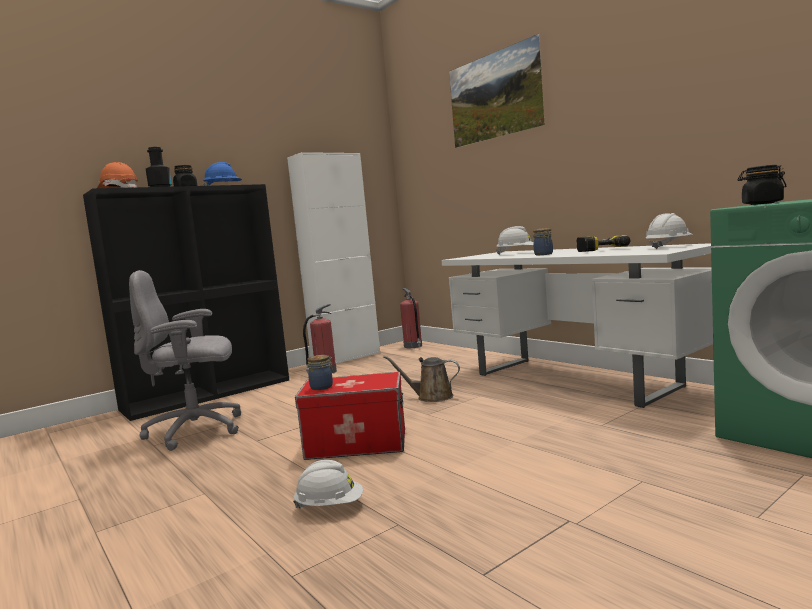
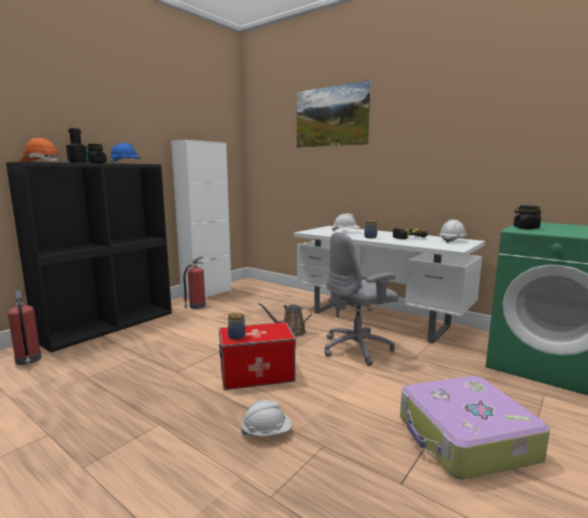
camera: 15 degrees left, 5 degrees up
grey office chair [129,270,241,451] -> grey office chair moved to [325,232,399,366]
fire extinguisher [400,288,422,348] -> fire extinguisher moved to [8,290,41,366]
none -> suitcase [400,376,550,480]

